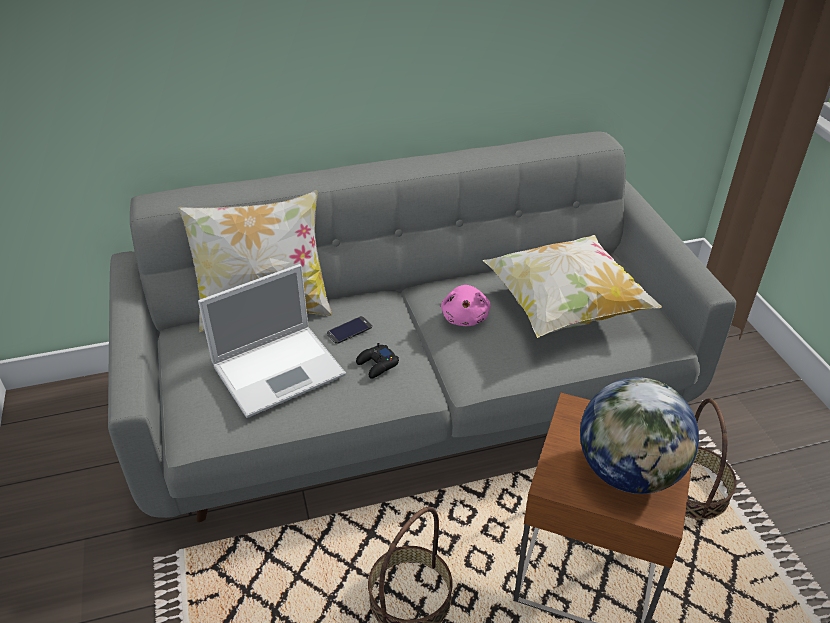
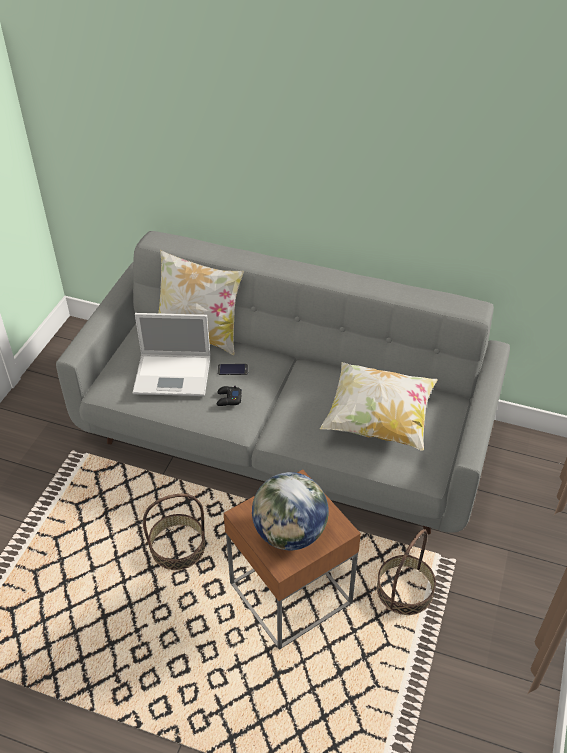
camera: 35 degrees right, 5 degrees up
pink plush toy [441,285,491,326] -> none

